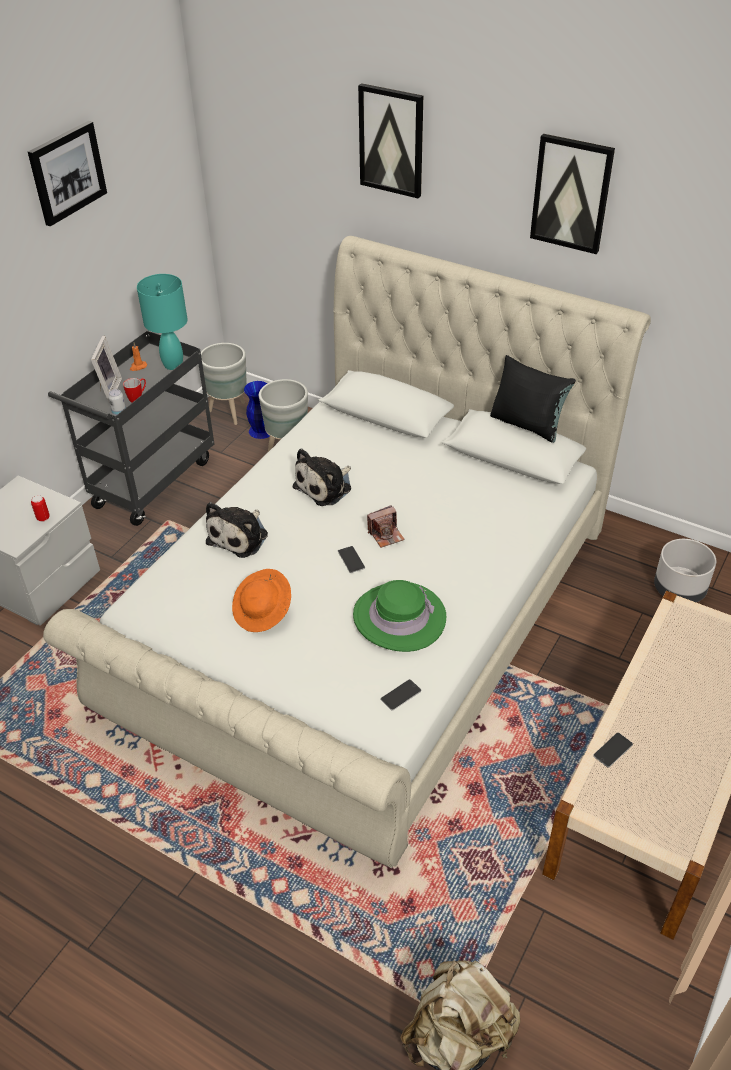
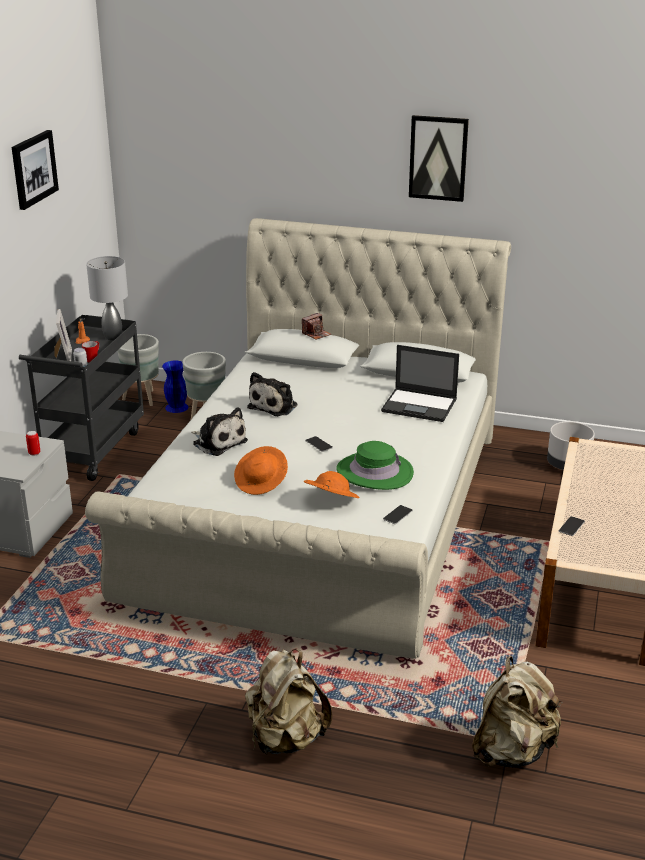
camera: 15 degrees left, 15 degrees down
turquoise table lamp [137,274,188,370] -> grey table lamp [86,256,128,340]
plush toy [206,502,268,558] -> plush toy turned 60 degrees counterclockwise [191,407,248,456]
picture [358,83,423,198] -> none
camera [367,505,405,548] -> camera moved to [302,313,331,340]
black pillow [490,355,576,443] -> none
none -> beige backpack [245,649,332,755]
none -> orange hat [304,471,359,498]
none -> laptop [381,345,459,422]

